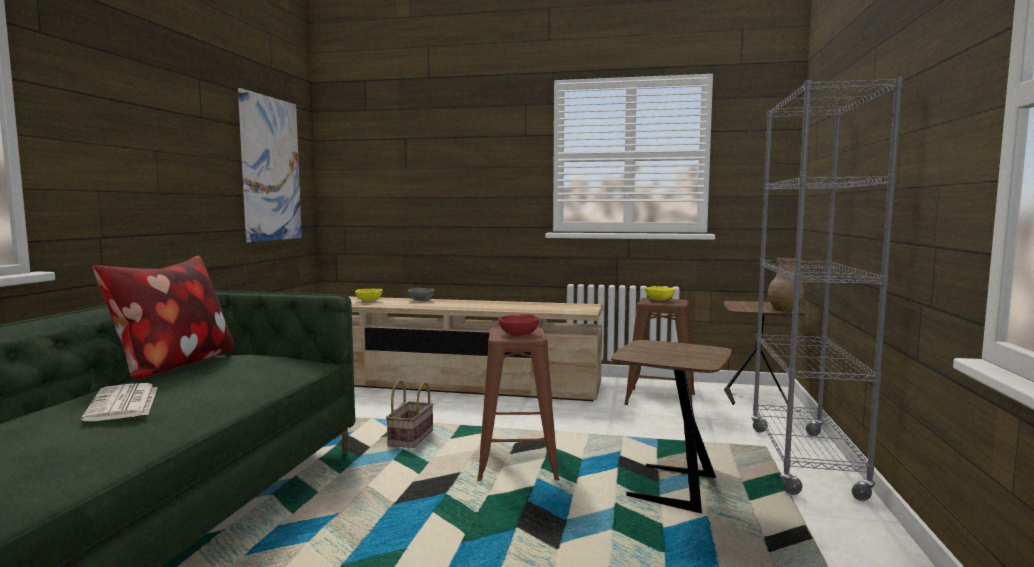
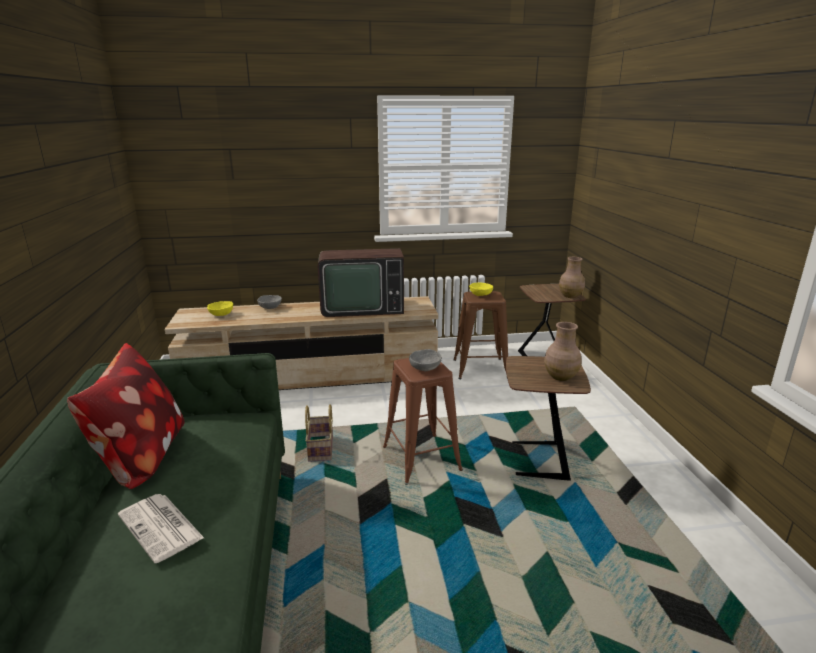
camera: 20 degrees left, 15 degrees up
picture [238,88,302,243] -> none
red bowl [499,314,539,336] -> grey bowl [409,349,442,371]
grey bookcase [751,76,903,501] -> none
none -> television [318,248,404,317]
none -> brown vase [544,322,582,381]

